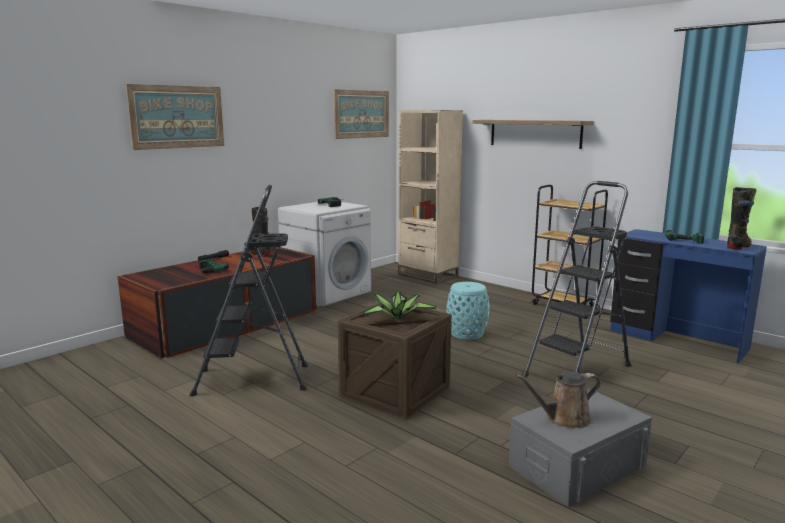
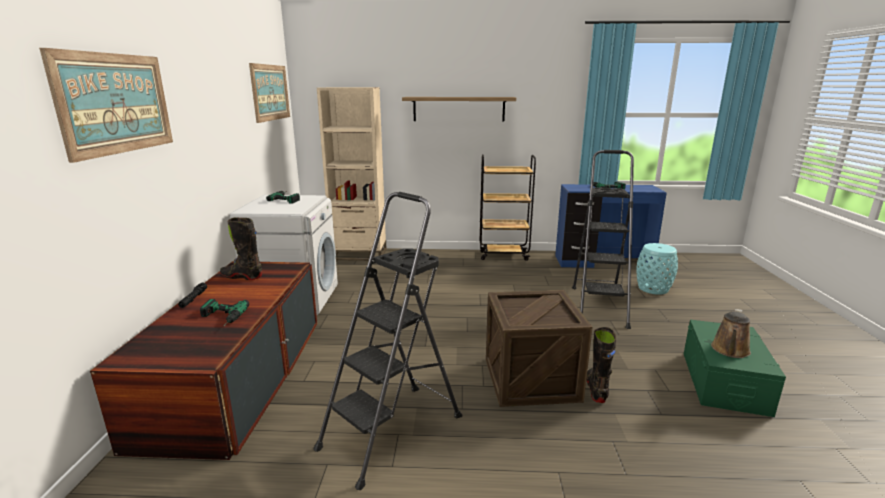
camera: 40 degrees left, 5 degrees up
potted plant [362,291,436,320] -> none
turquoise stool [447,282,490,340] -> turquoise stool moved to [636,243,678,295]
grey storage box [509,388,652,507] -> green storage box [684,320,786,417]
black boot [727,187,756,250] -> black boot moved to [586,327,616,403]

